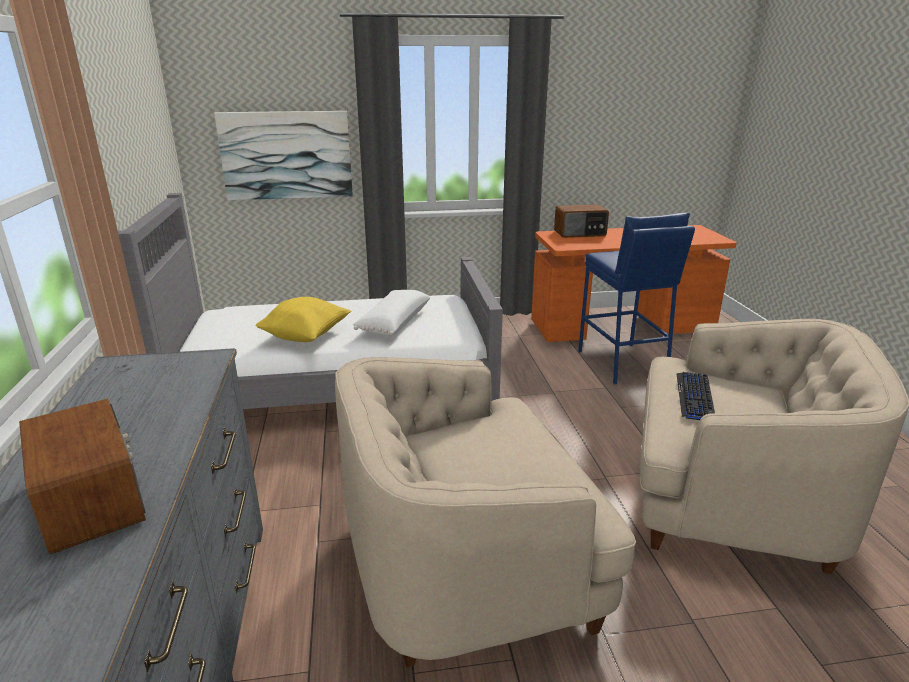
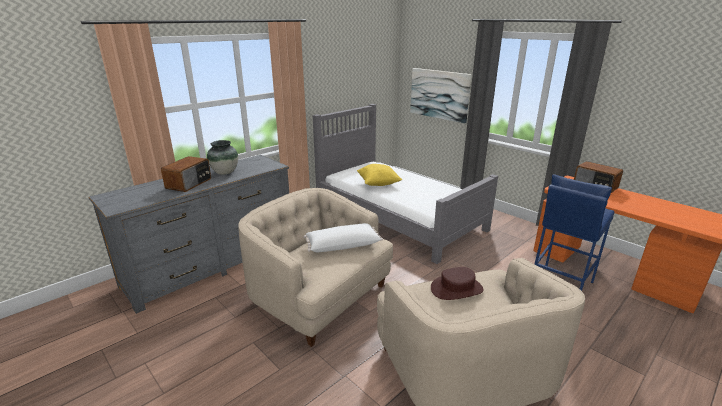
camera: 55 degrees right, 0 degrees up
white pillow [353,290,430,336] -> white pillow moved to [303,223,383,252]
keyboard [677,372,715,420] -> brown hat [431,267,484,300]
none -> vase [207,140,238,175]

